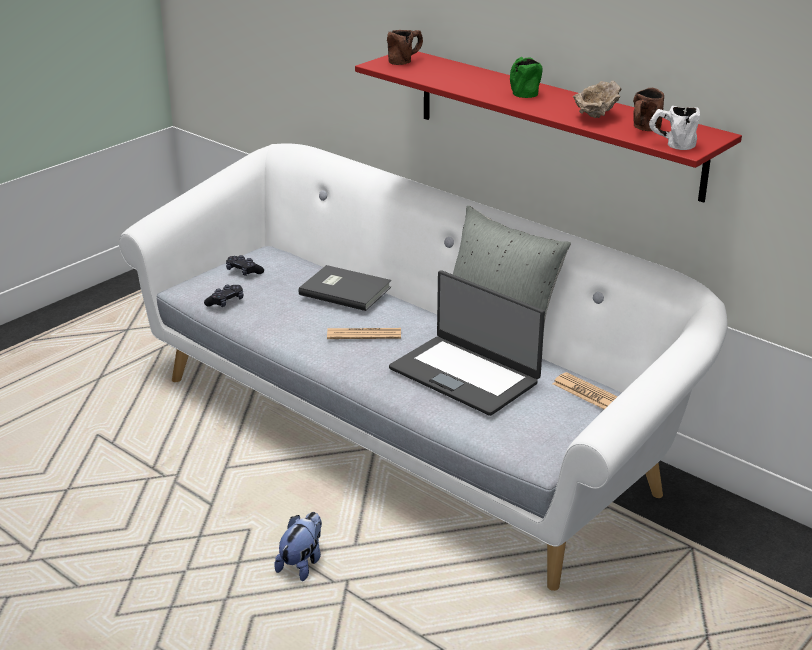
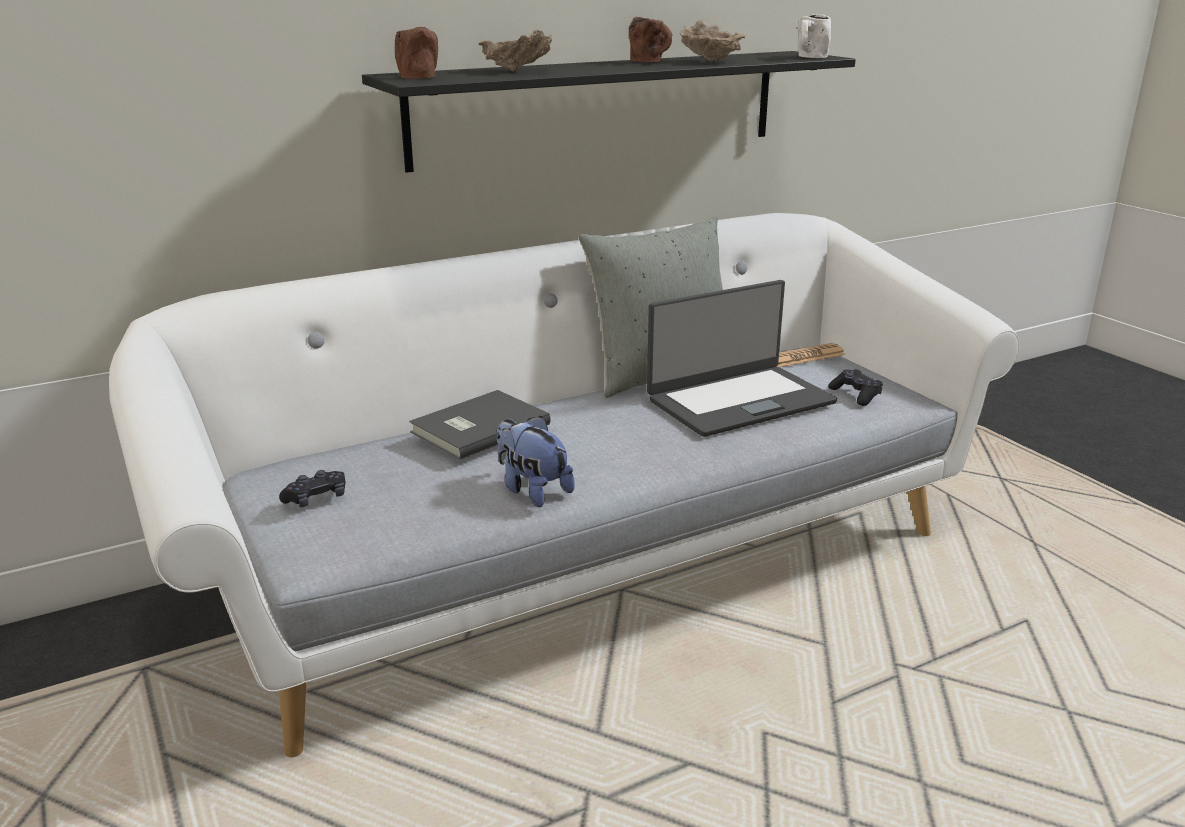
camera: 70 degrees left, 5 degrees down
black game controller [204,285,244,307] -> black game controller moved to [828,369,883,406]
plush toy [274,512,322,581] -> plush toy moved to [496,416,575,507]
newspaper [327,328,401,339] -> none
red shelf [355,52,742,203] -> black shelf [362,51,856,173]
green mug [510,57,543,98] -> none
brown mug [633,88,664,131] -> brown mug moved to [629,17,673,62]
none -> beige bowl [479,29,552,72]

